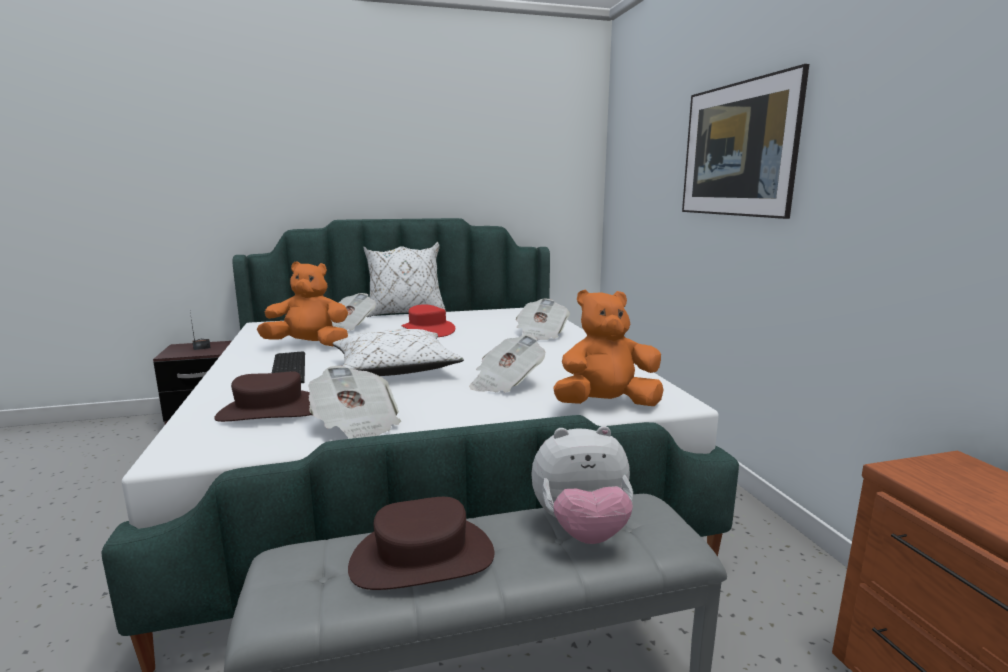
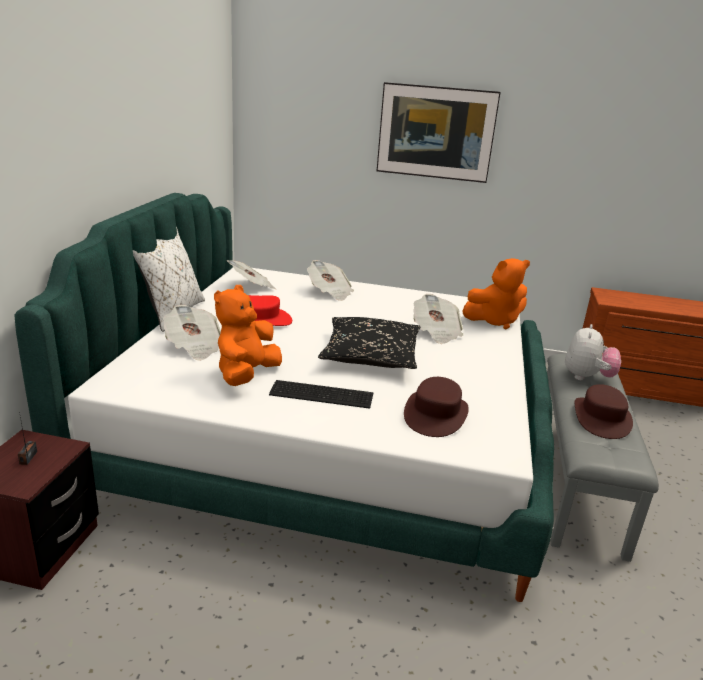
camera: 65 degrees left, 10 degrees up
newspaper [308,366,401,439] -> newspaper moved to [226,260,276,289]
white pillow [333,329,464,376] -> black pillow [318,317,420,369]
orange plush toy [553,290,664,406] -> orange plush toy turned 120 degrees counterclockwise [462,258,530,329]

